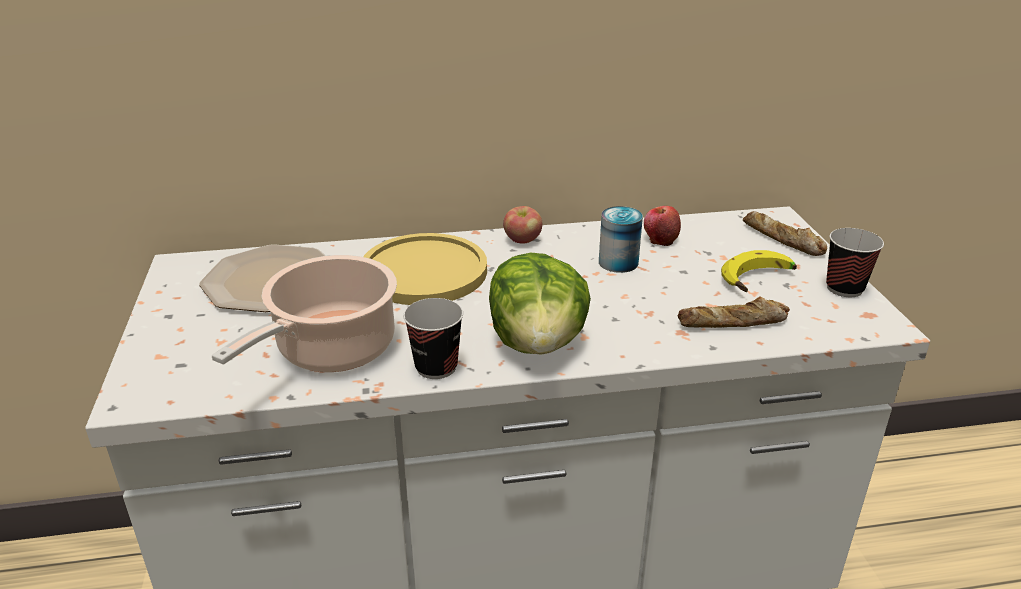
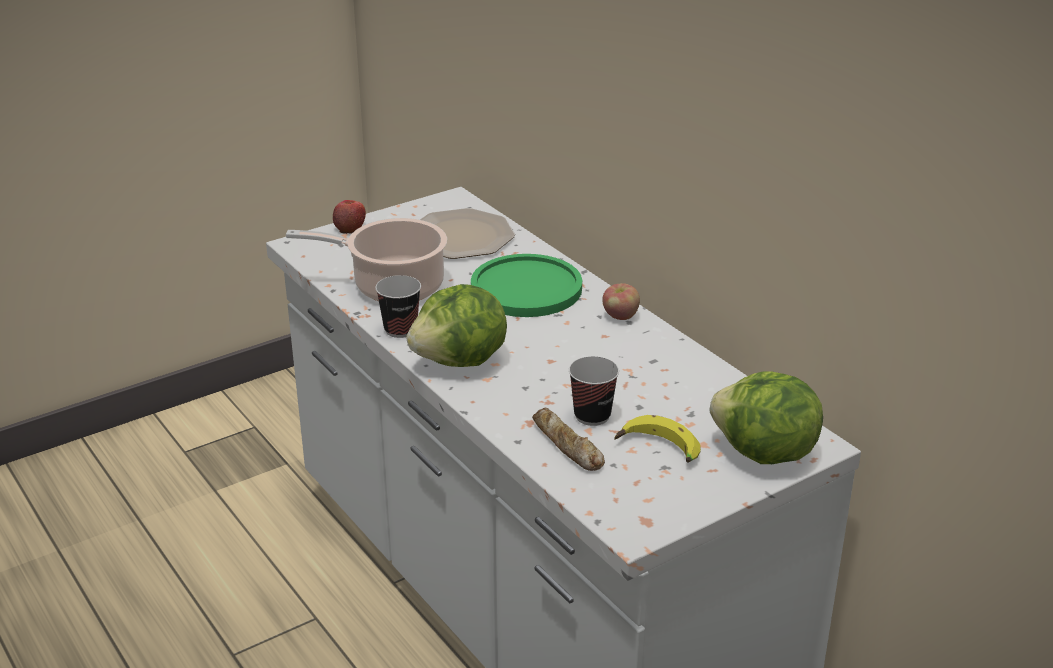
camera: 65 degrees right, 0 degrees up
yellow plate [363,233,487,305] -> green plate [471,254,582,317]
can [599,206,643,273] -> none
apple [644,206,681,246] -> apple moved to [333,200,366,234]
bread [743,211,827,256] -> lettuce [710,371,823,464]
cup [826,228,884,297] -> cup moved to [569,356,619,426]

